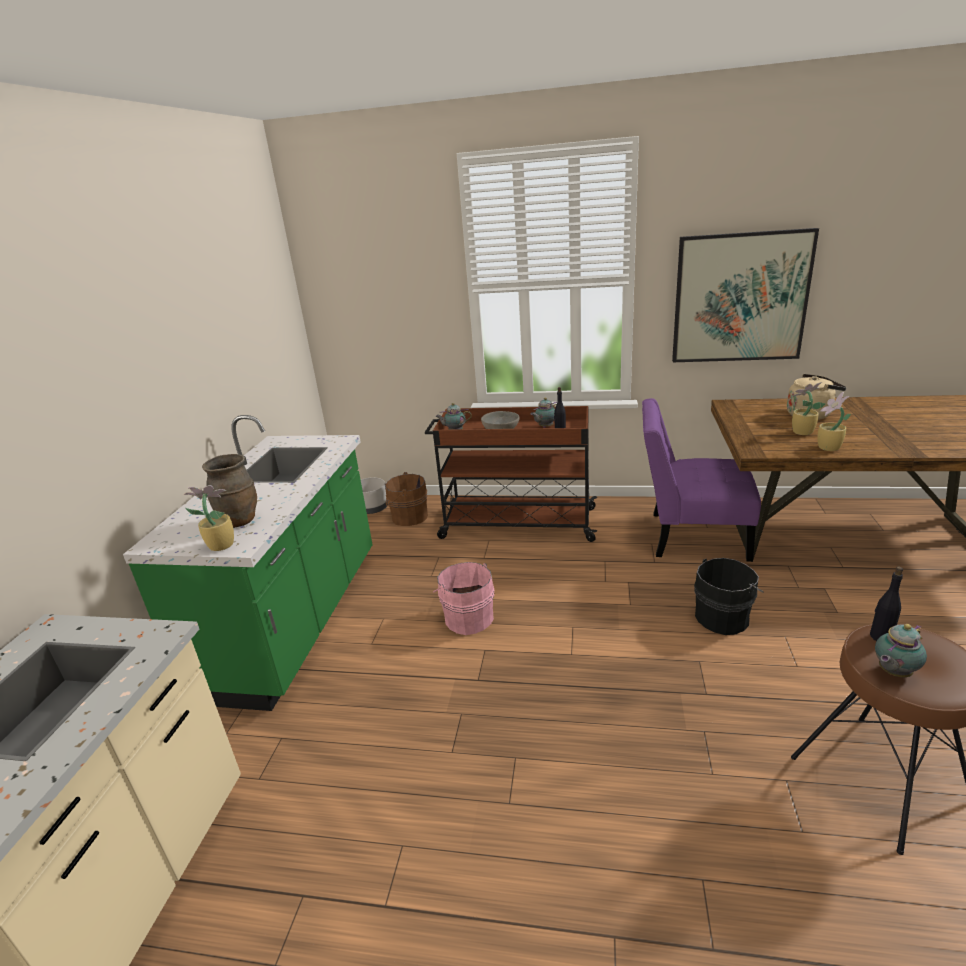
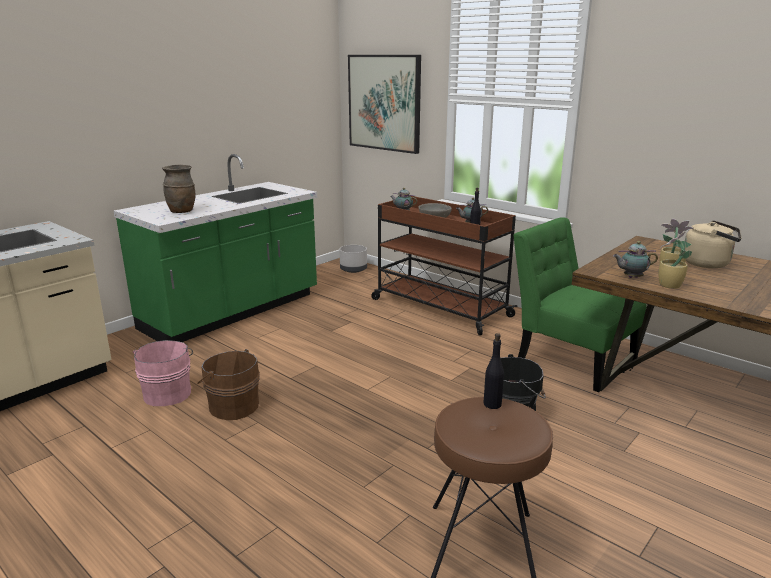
camera: 30 degrees right, 5 degrees down
potted plant [184,485,234,551] -> none
brown bucket [385,472,428,526] -> brown bucket moved to [197,349,260,420]
pink bucket [433,562,495,635] -> pink bucket moved to [133,340,193,406]
purple chair [642,398,761,562] -> green chair [513,217,647,392]
picture [672,228,819,362] -> picture moved to [348,55,421,154]
teapot [875,624,927,677] -> teapot moved to [613,241,658,278]

